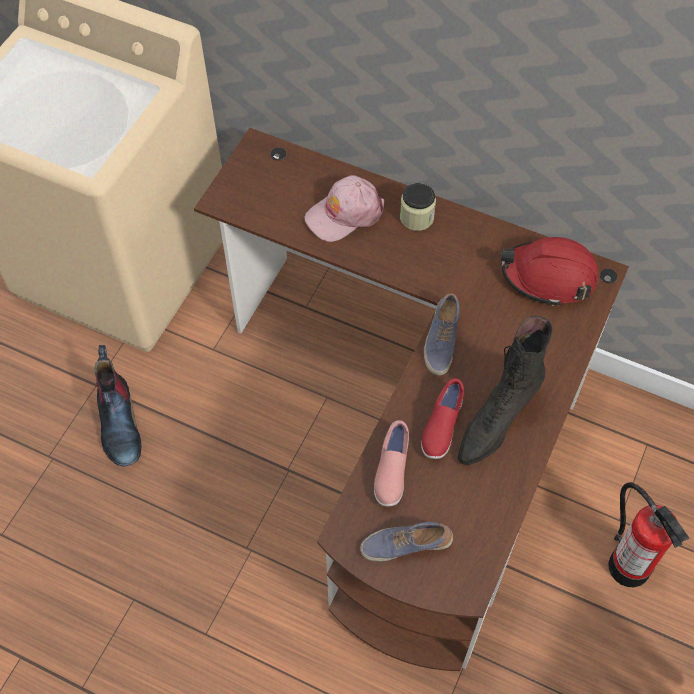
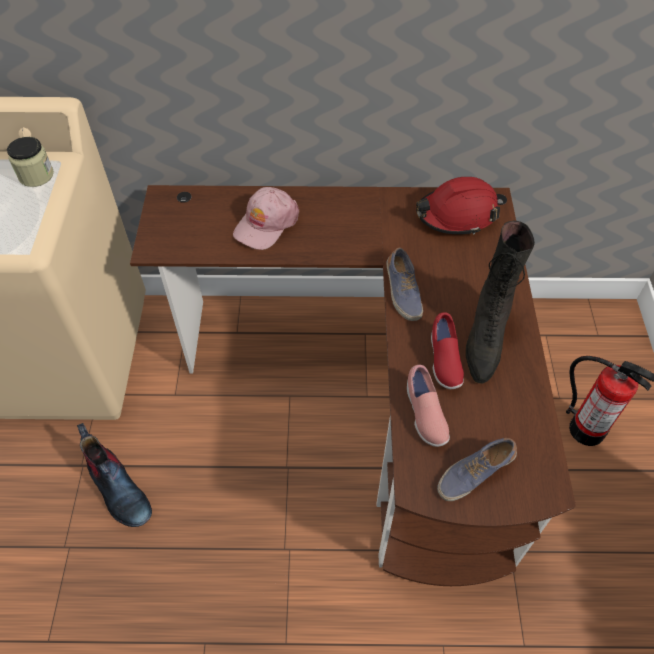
camera: 25 degrees left, 5 degrees down
jar [400,183,436,231] -> jar moved to [7,137,54,187]

